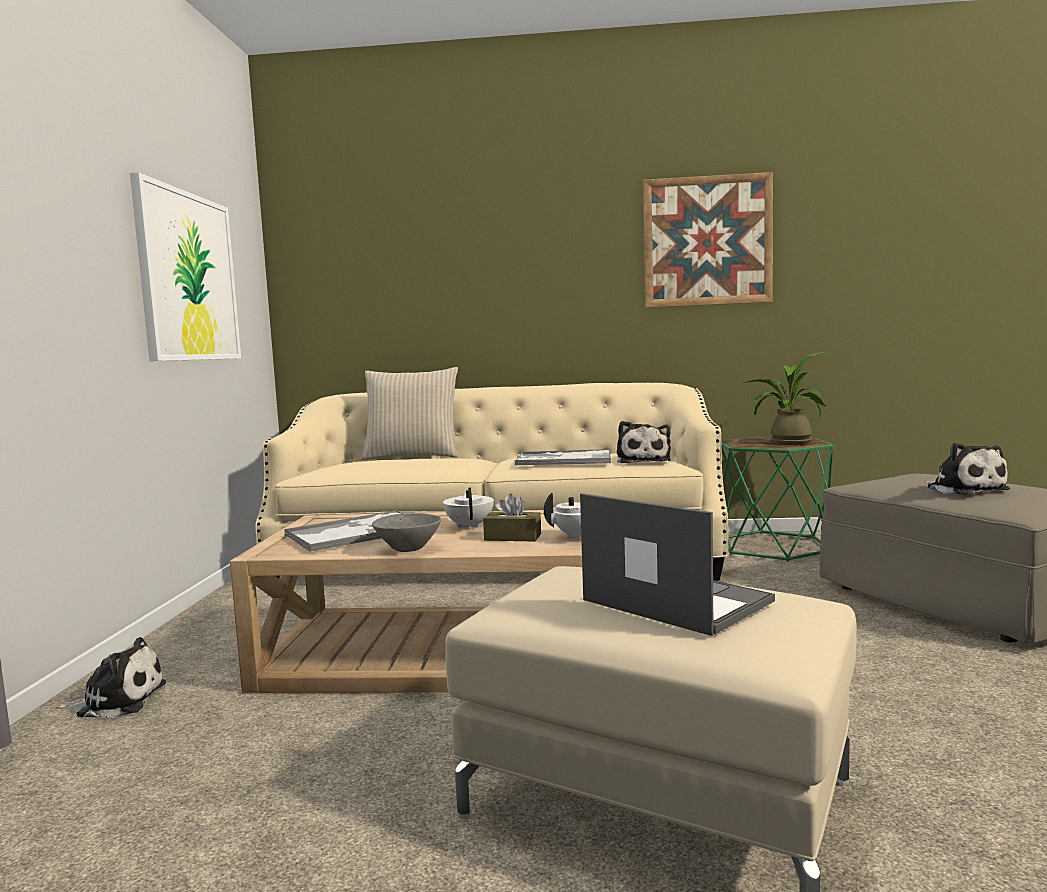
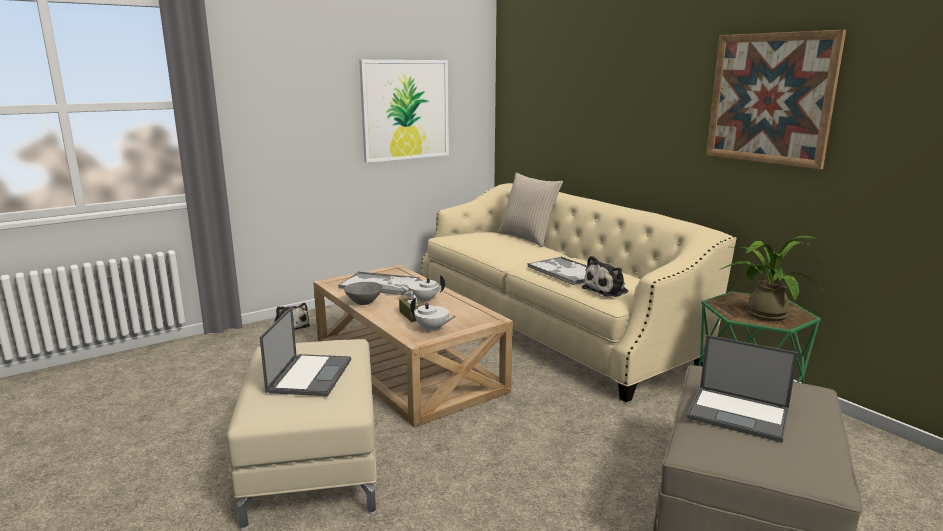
camera: 50 degrees right, 10 degrees up
white teapot [443,487,494,530] -> white teapot turned 135 degrees counterclockwise [400,275,445,301]
plush toy [924,443,1010,495] -> laptop [687,335,798,443]

